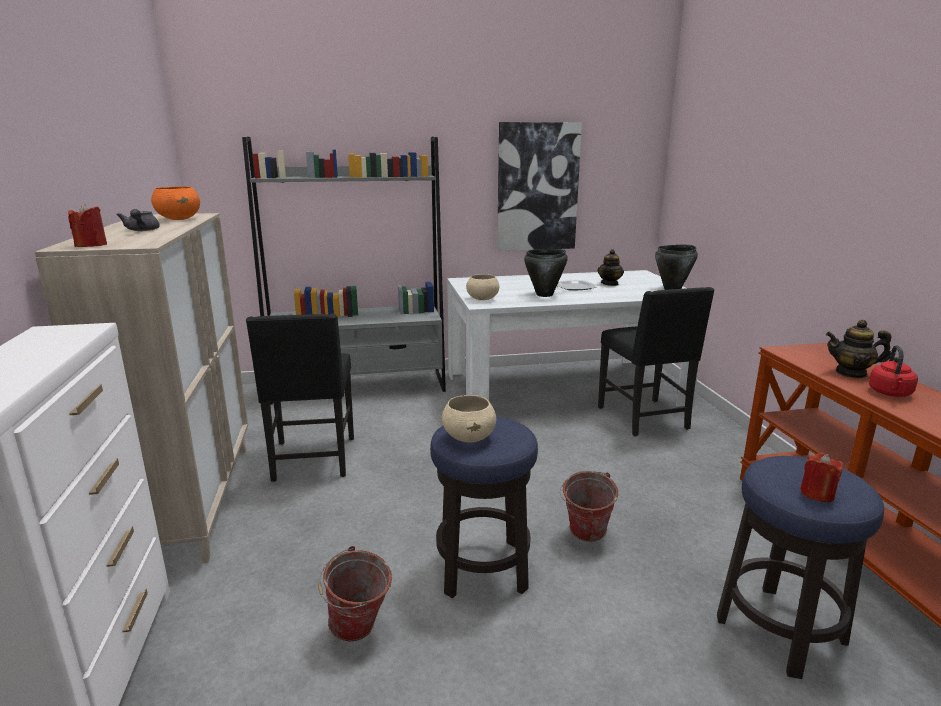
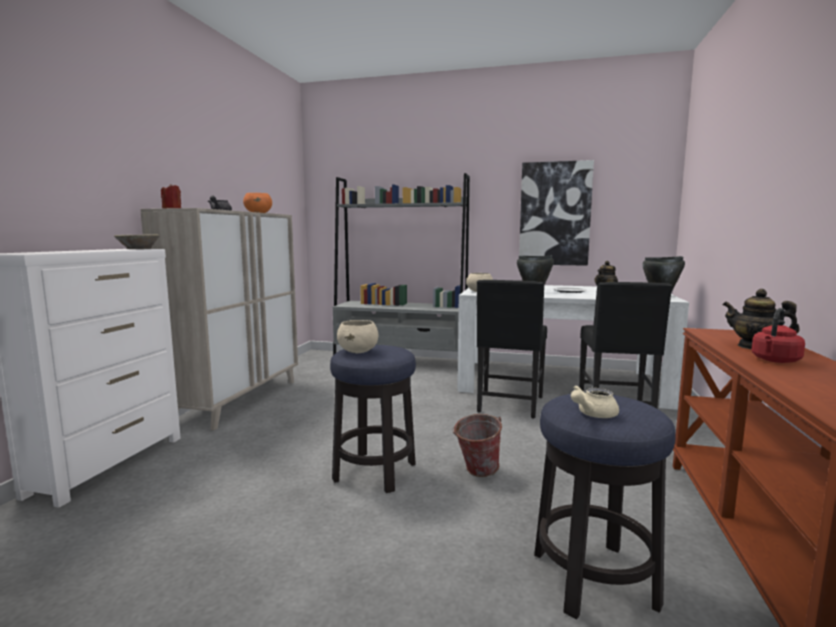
camera: 25 degrees right, 10 degrees down
black chair [246,314,354,482] -> black chair moved to [477,280,547,419]
bucket [318,546,392,641] -> none
red candle [800,453,843,502] -> beige teapot [571,385,619,418]
none -> beige bowl [114,235,160,249]

